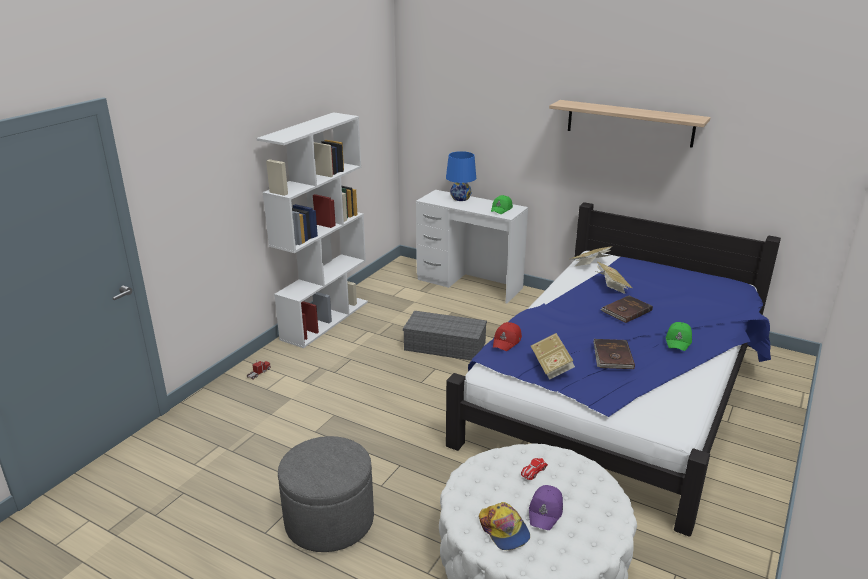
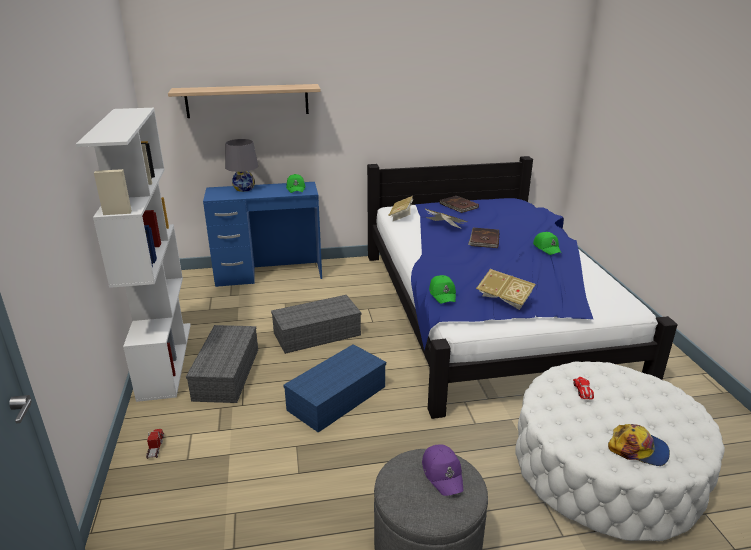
camera: 40 degrees left, 0 degrees up
white desk [416,190,528,304] -> blue desk [203,182,322,287]
blue table lamp [446,151,476,201] -> grey table lamp [225,139,258,192]
red cap [493,322,522,351] -> green cap [429,275,456,304]
purple cap [529,485,563,530] -> purple cap moved to [422,444,464,496]
shelf [549,100,711,148] -> shelf moved to [168,84,321,118]
brown book [594,339,635,369] -> brown book moved to [439,196,479,213]
none -> grey storage box [186,325,258,403]
none -> blue storage box [283,344,386,433]

